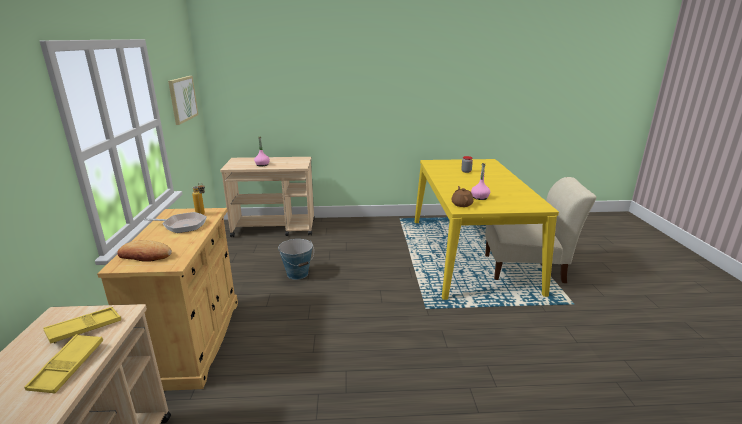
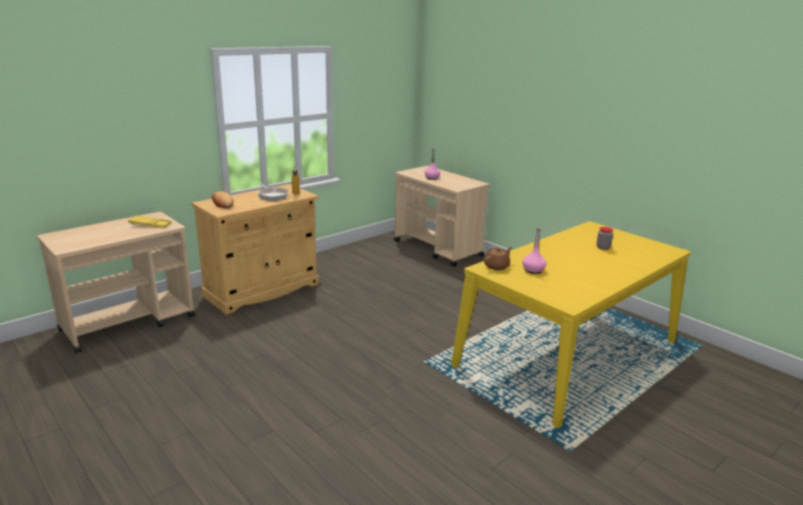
camera: 50 degrees right, 0 degrees up
yellow tray [24,334,103,394] -> none
picture [168,76,198,125] -> none
bucket [278,239,314,280] -> none
beige chair [485,177,596,283] -> none

